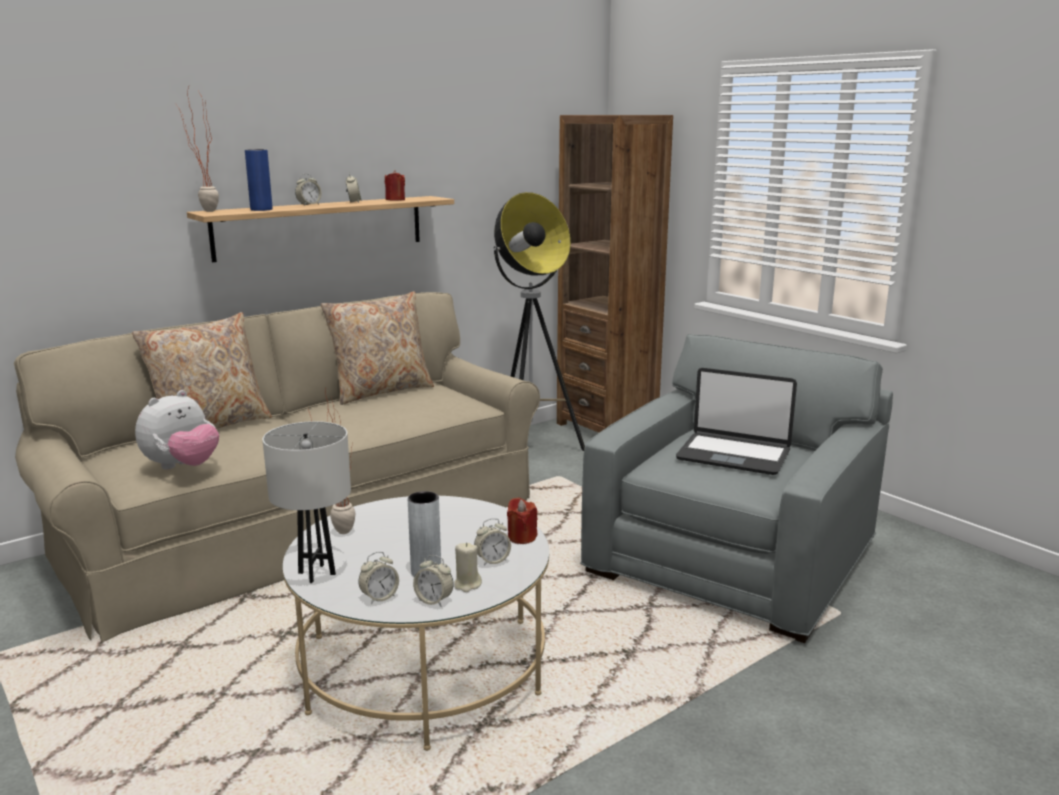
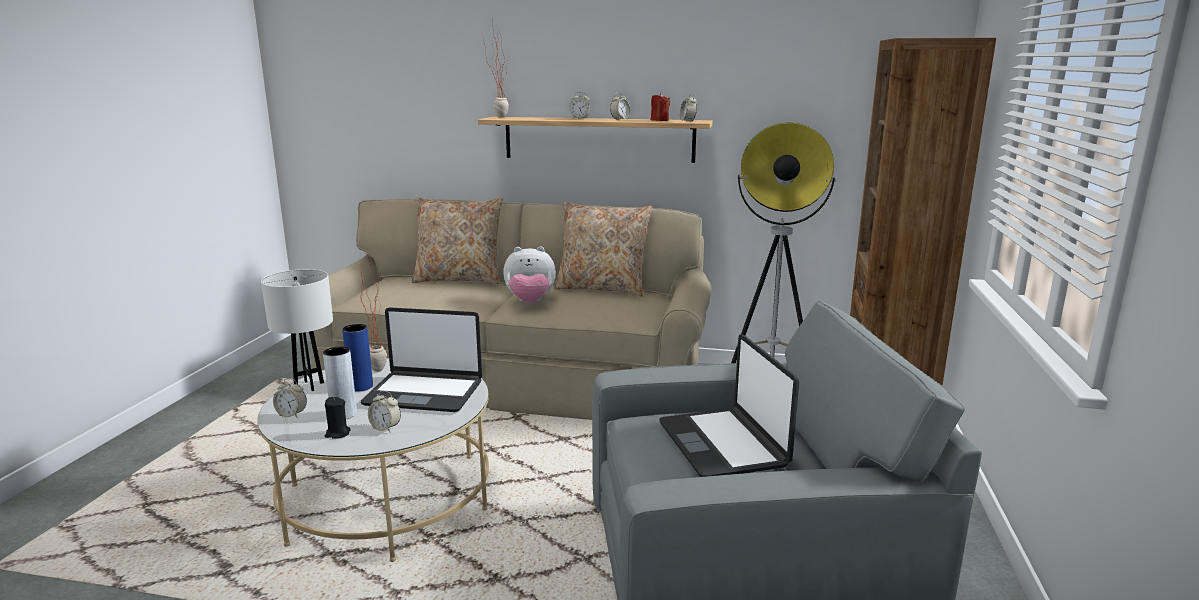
camera: 50 degrees right, 0 degrees up
plush toy [135,390,219,470] -> plush toy moved to [503,246,556,303]
blue vase [245,149,273,211] -> blue vase moved to [342,324,373,391]
alarm clock [413,555,454,606] -> alarm clock moved to [680,93,697,122]
beige candle [454,543,482,592] -> black candle [325,397,351,439]
red candle [507,498,538,544] -> none
none -> laptop [361,307,482,412]

